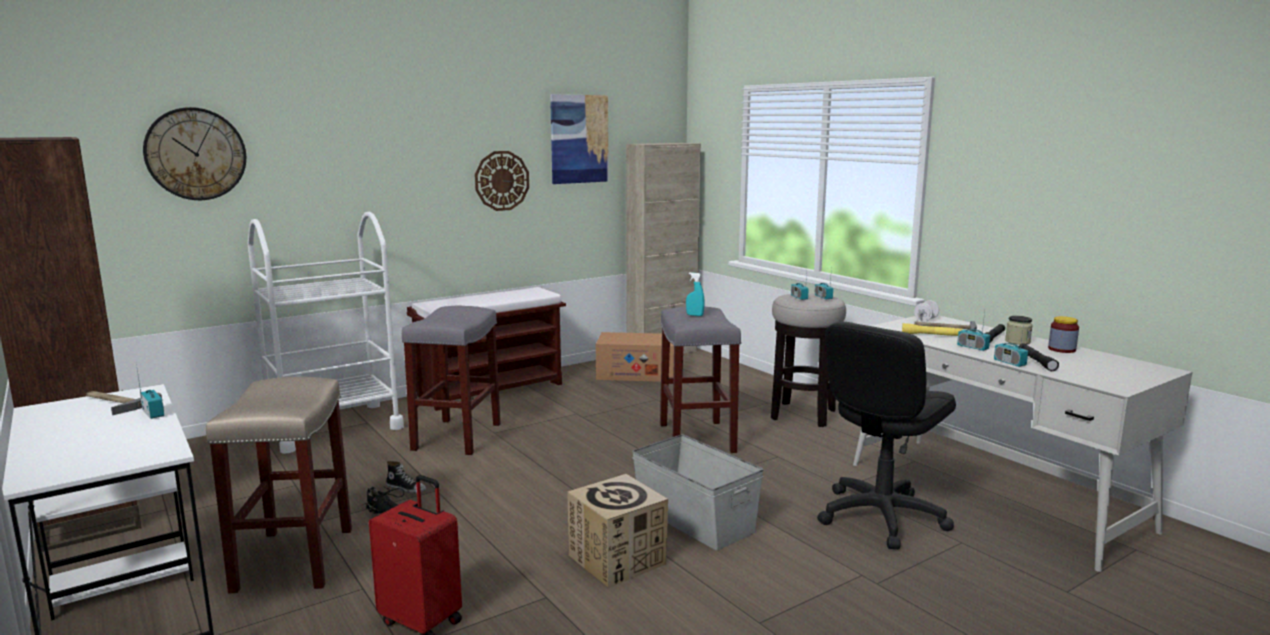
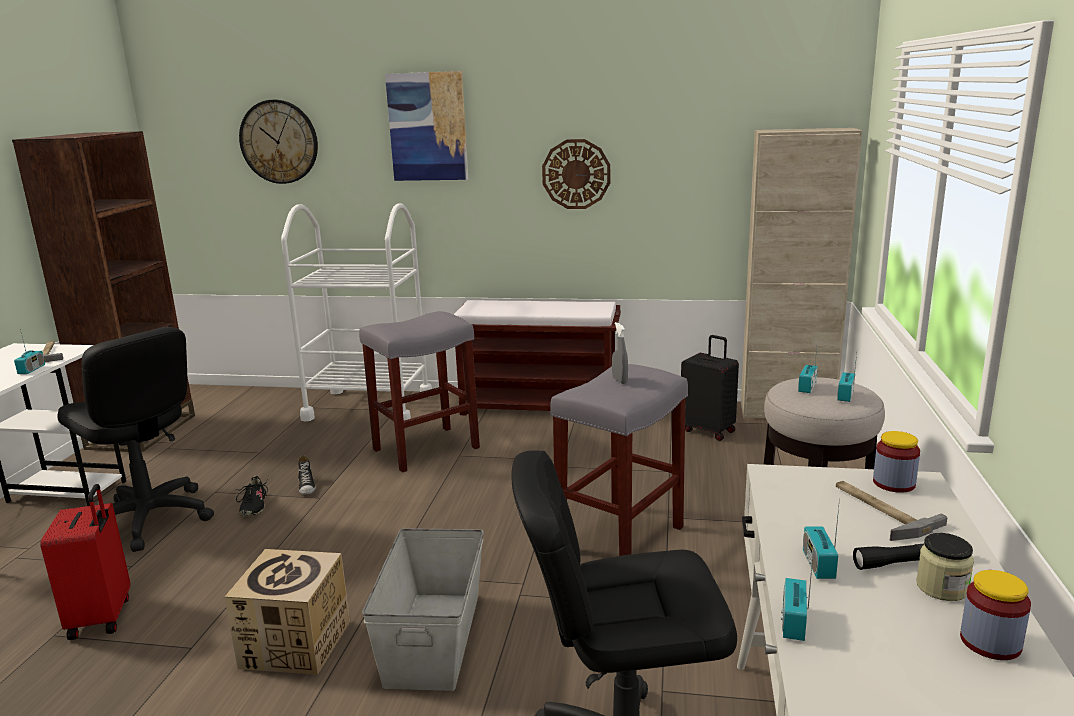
camera: 45 degrees right, 5 degrees up
beige stool [206,377,352,593] -> black office chair [57,327,214,552]
picture [550,94,609,184] -> picture moved to [385,71,468,181]
cardboard box [596,332,674,382] -> black suitcase [681,335,739,441]
turquoise spray bottle [686,272,705,316] -> grey spray bottle [612,322,628,384]
yellow flashlight [902,323,963,336] -> none
white dumbbell [914,300,939,321] -> jar [873,431,920,493]
black flashlight [1019,343,1059,371] -> none

